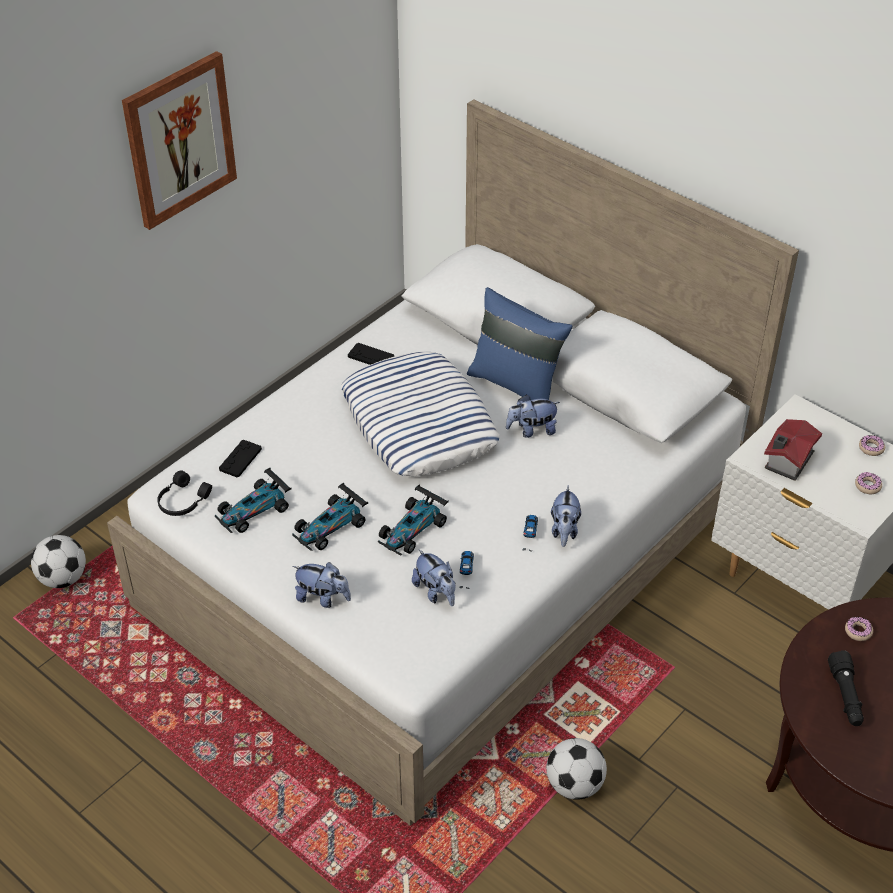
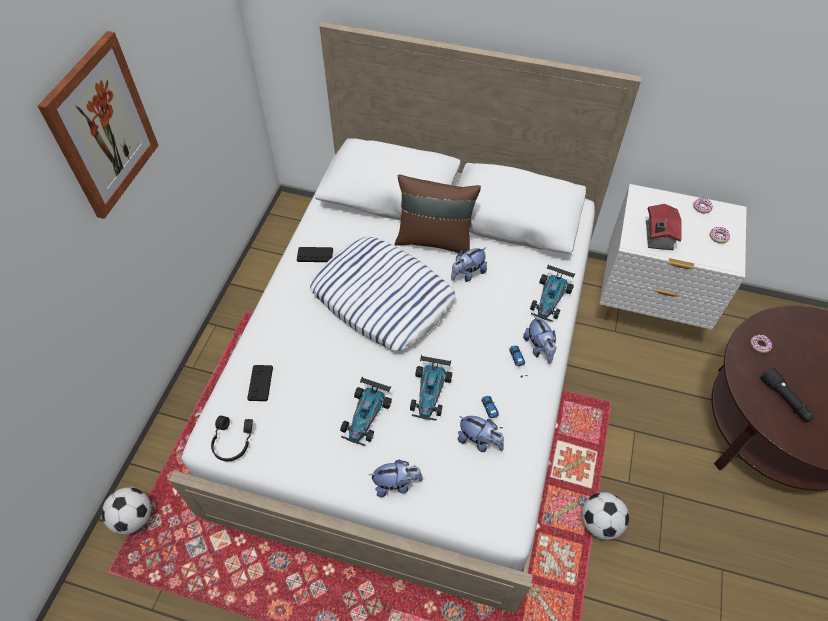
camera: 25 degrees left, 10 degrees up
toy car [215,468,292,533] -> toy car moved to [530,264,575,322]
blue pillow [467,287,572,400] -> brown pillow [395,174,481,254]

